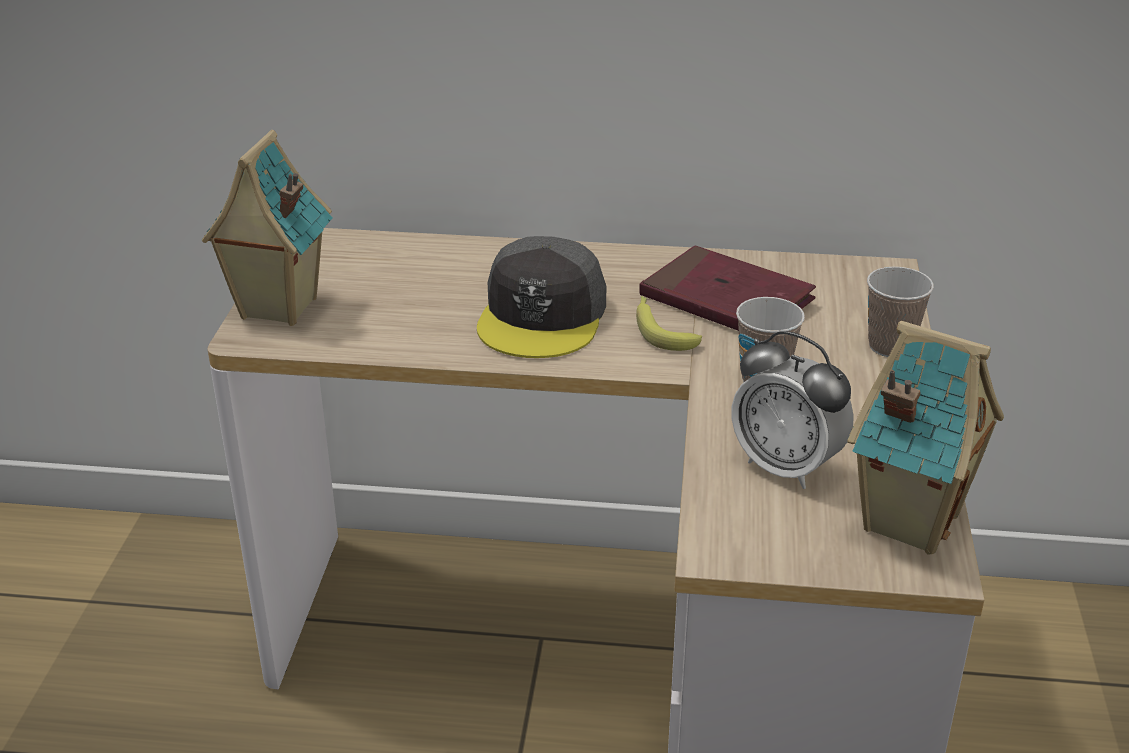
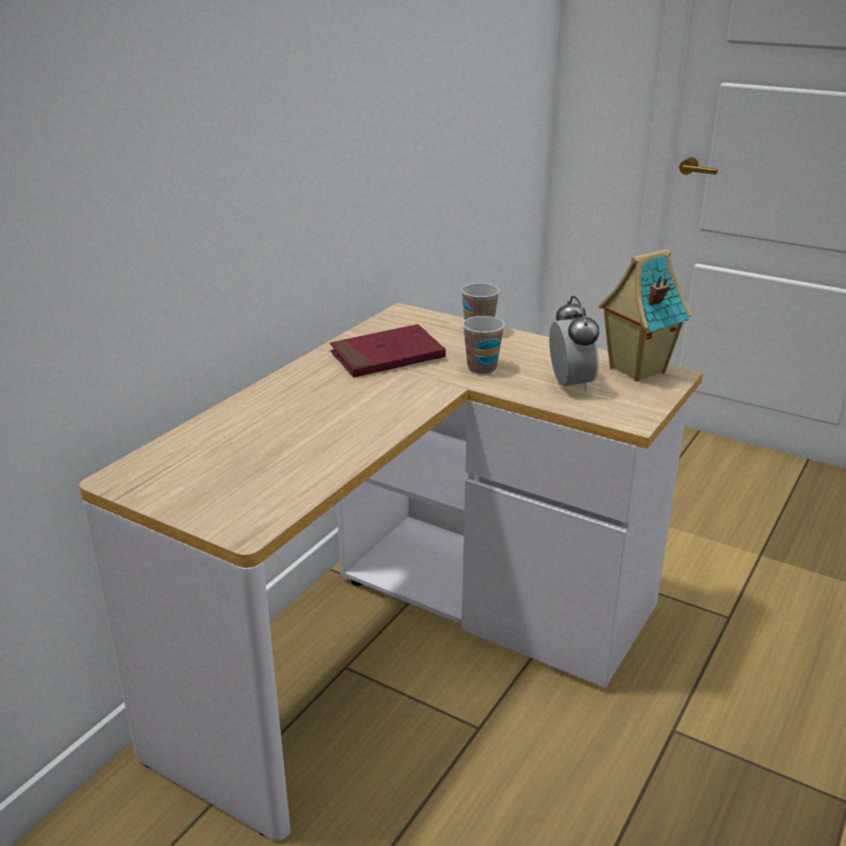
camera: 65 degrees left, 5 degrees down
toy house [202,130,333,326] -> none
grey cap [477,236,606,358] -> none
banana [636,296,702,351] -> none
alarm clock [732,331,854,489] -> alarm clock turned 75 degrees counterclockwise [549,296,599,393]

